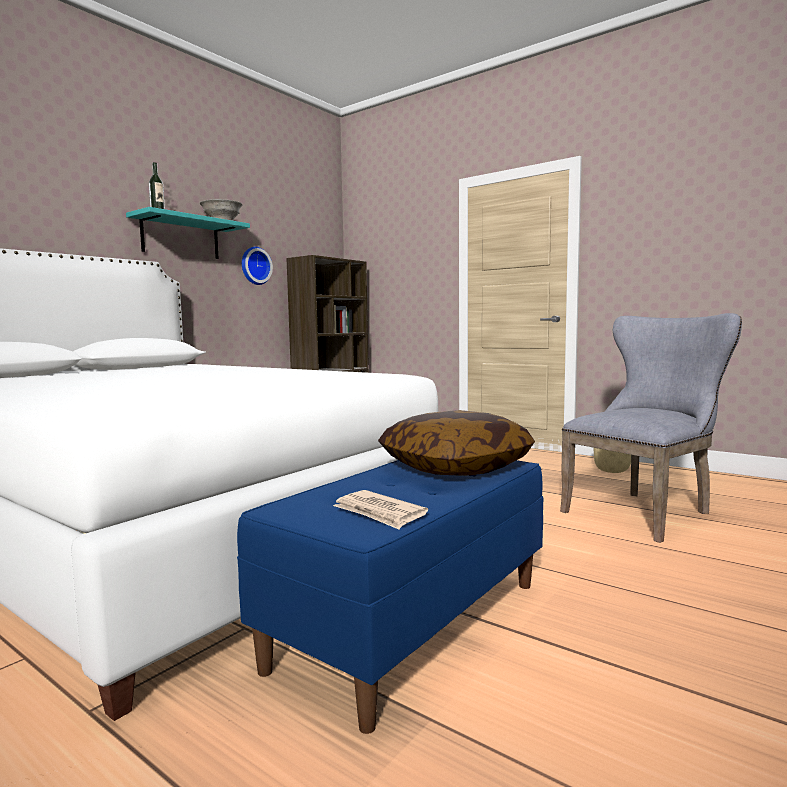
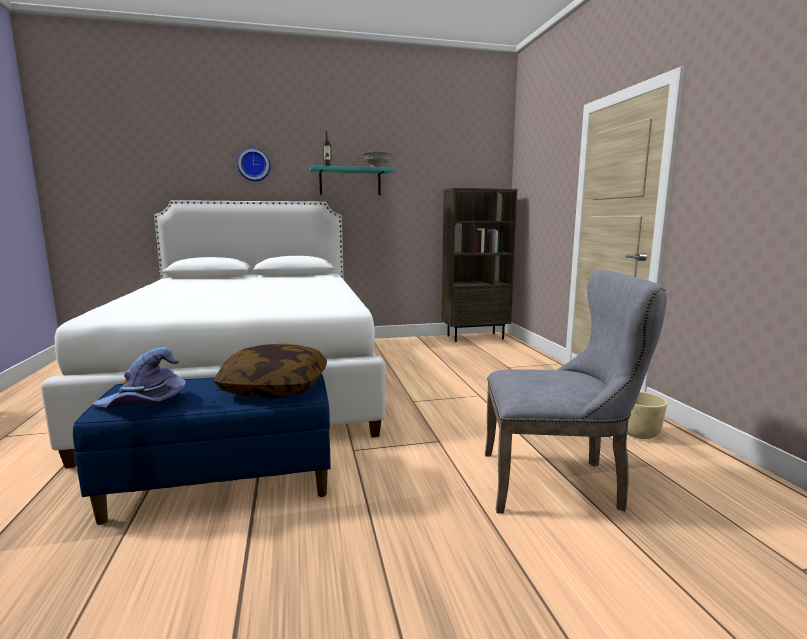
camera: 40 degrees right, 5 degrees up
wall clock [242,247,273,285] -> wall clock moved to [237,148,271,181]
newspaper [333,490,428,529] -> purple hat [92,347,186,408]

